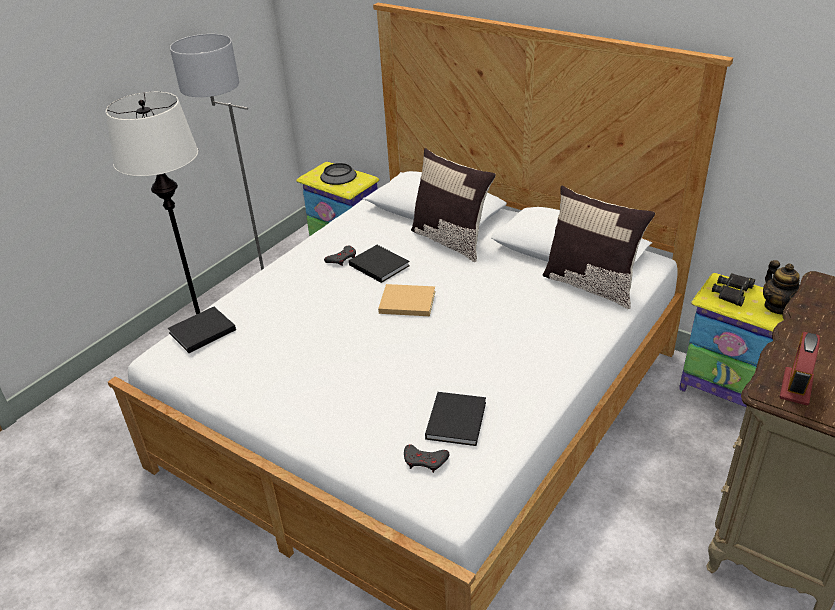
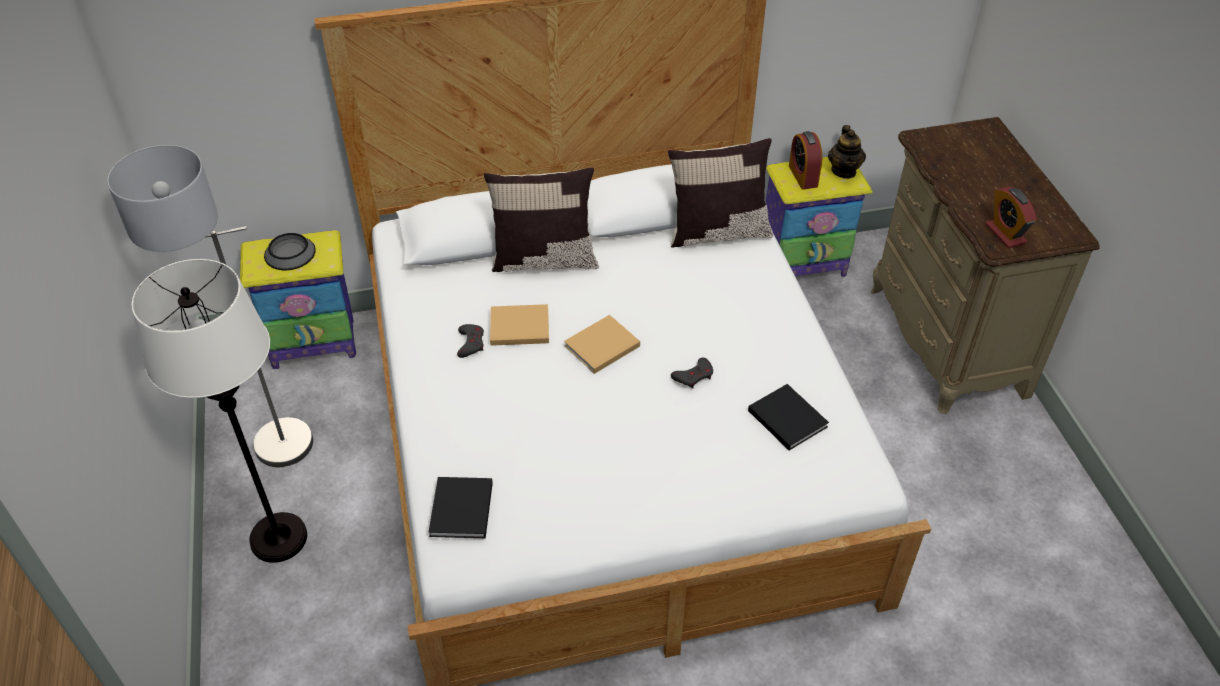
camera: 50 degrees left, 10 degrees up
black book [349,245,410,283] -> beige book [490,304,549,346]
grey game controller [404,444,449,473] -> grey game controller moved to [671,358,713,389]
black binoculars [712,273,755,306] -> alarm clock [789,131,822,190]
teapot [763,260,800,315] -> teapot turned 60 degrees clockwise [828,125,866,179]

